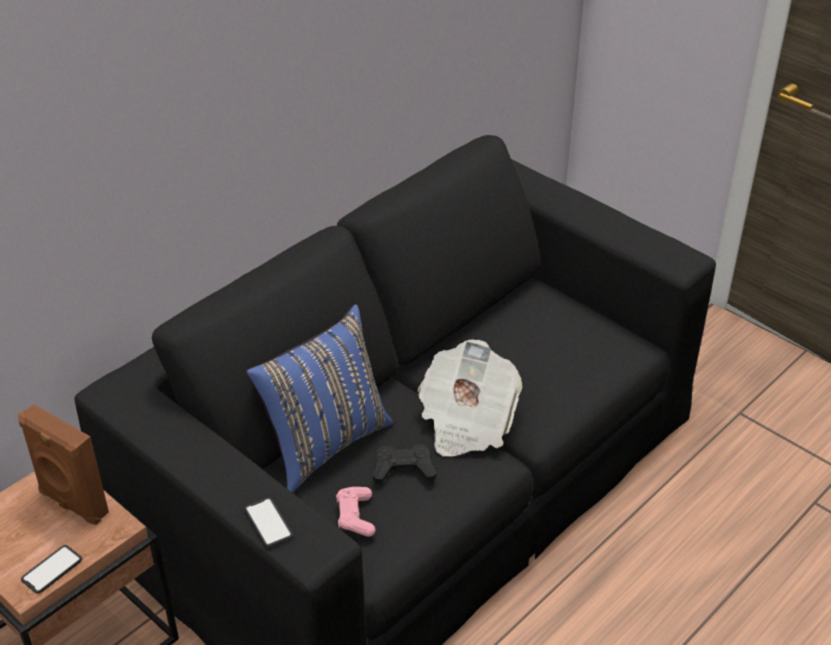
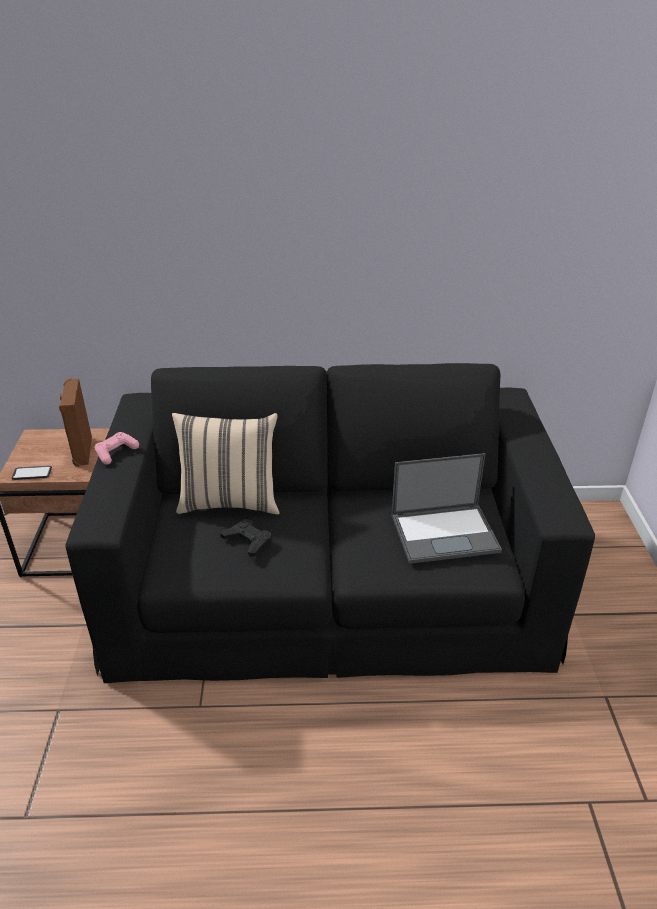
camera: 45 degrees right, 5 degrees down
phone [244,497,293,547] -> none
blue pillow [246,304,393,493] -> beige pillow [172,413,280,515]
pink game controller [336,487,375,537] -> pink game controller moved to [95,432,139,465]
newspaper [418,339,523,456] -> none
none -> laptop [392,453,502,564]

